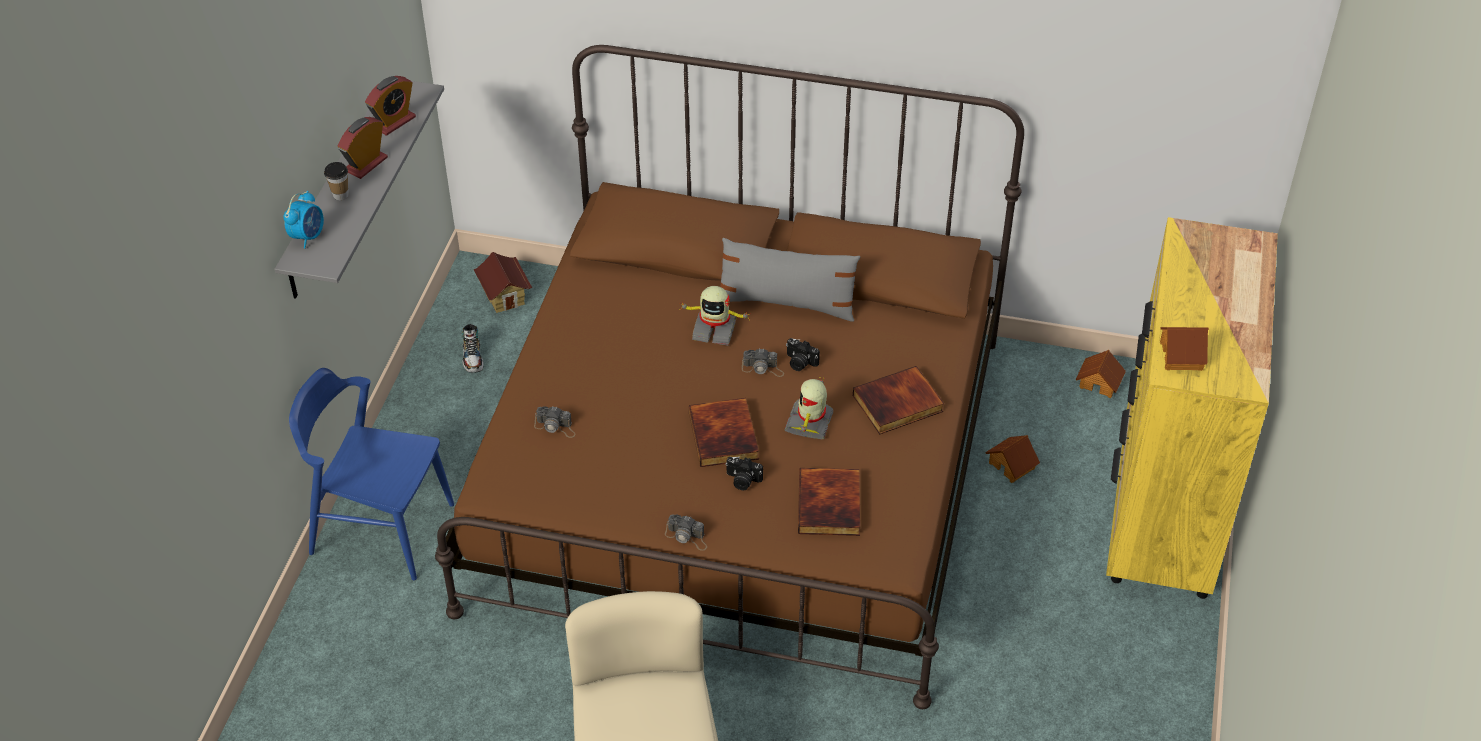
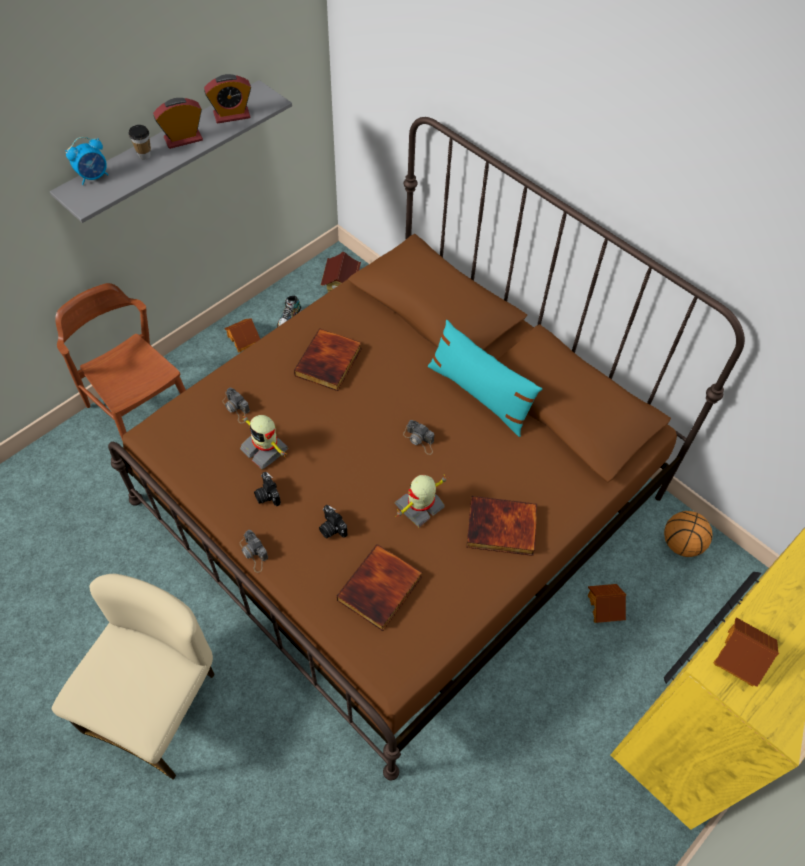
camera: 30 degrees right, 10 degrees up
blue chair [289,368,454,580] -> brown chair [55,283,186,441]
toy robot [679,286,751,346] -> toy robot moved to [240,415,289,470]
book [689,398,759,467] -> book moved to [294,328,362,391]
grey pillow [720,238,861,322] -> turquoise pillow [428,320,542,437]
camera [786,338,820,371] -> camera moved to [254,472,281,506]
toy house [1076,350,1126,398] -> toy house moved to [224,318,260,352]
none -> basketball [664,511,712,557]

